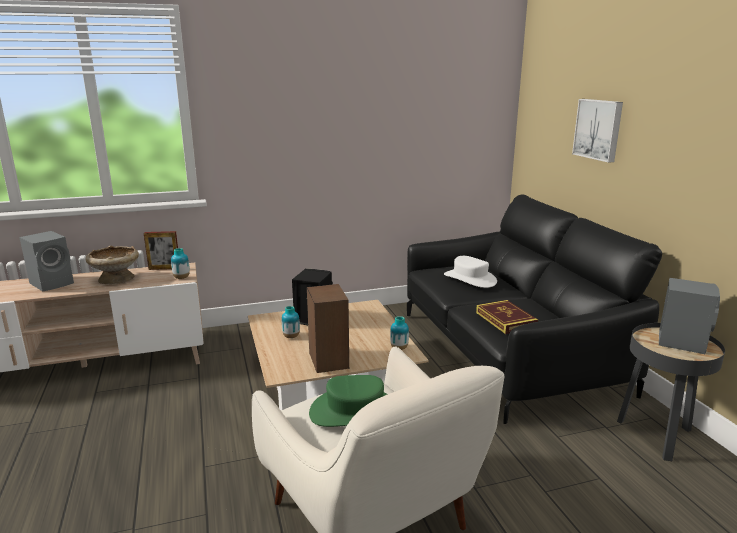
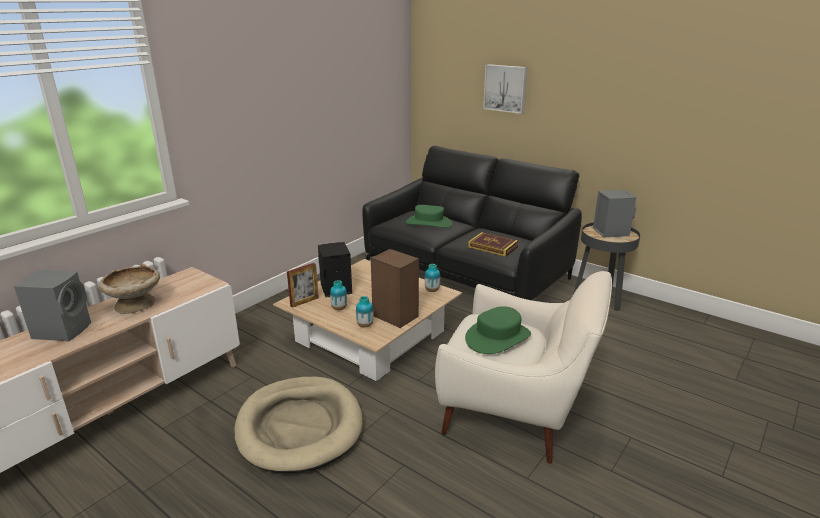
camera: 35 degrees left, 5 degrees up
picture frame [144,231,178,270] -> picture frame moved to [287,263,319,308]
vase [171,248,190,279] -> vase moved to [356,296,374,328]
white hat [444,256,497,288] -> green hat [406,205,452,228]
none -> beige dog bed [235,377,363,473]

